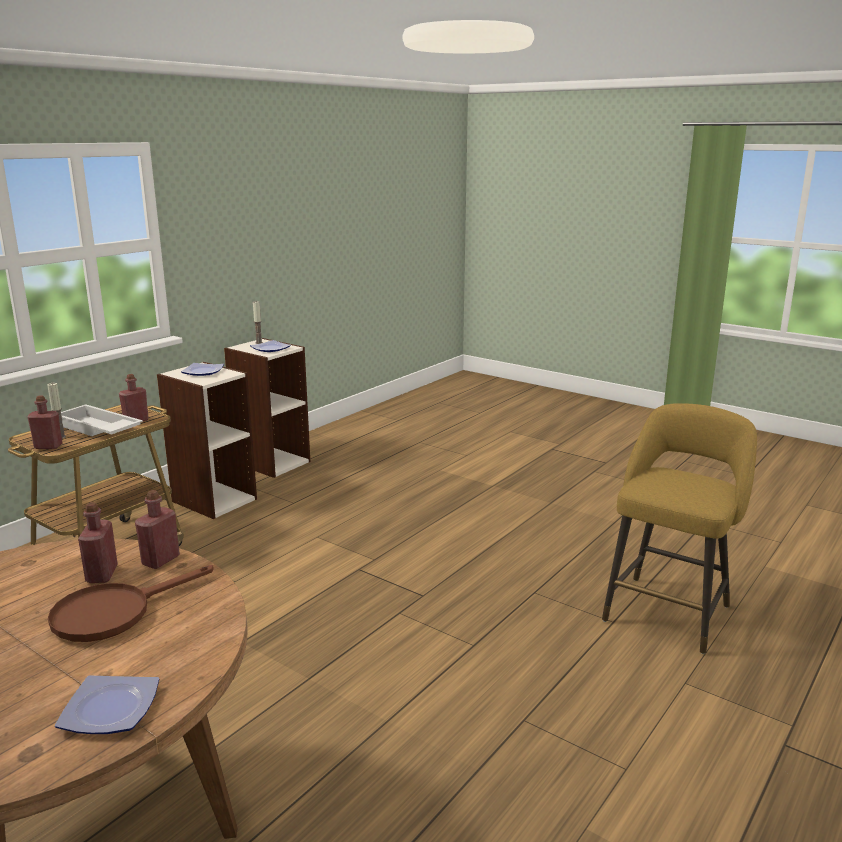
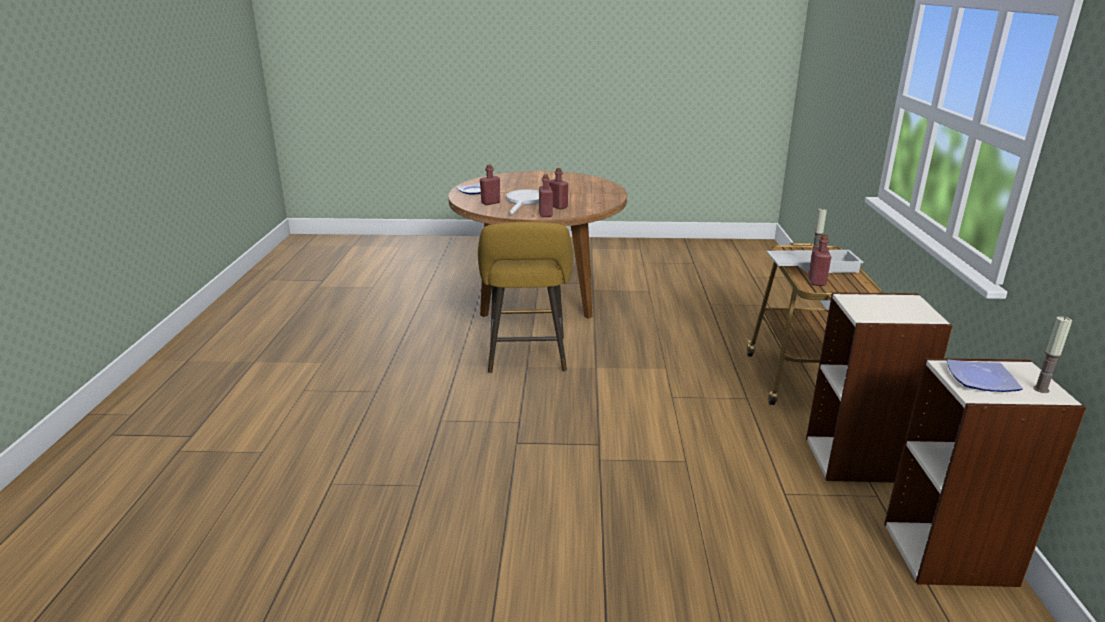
camera: 145 degrees right, 5 degrees up
red bottle [28,395,62,449] -> red bottle moved to [480,165,500,205]
brown frying pan [48,565,214,642] -> white frying pan [506,189,539,214]
plate [181,363,224,376] -> none
yellow stool [602,403,757,654] -> yellow stool moved to [478,222,573,373]

